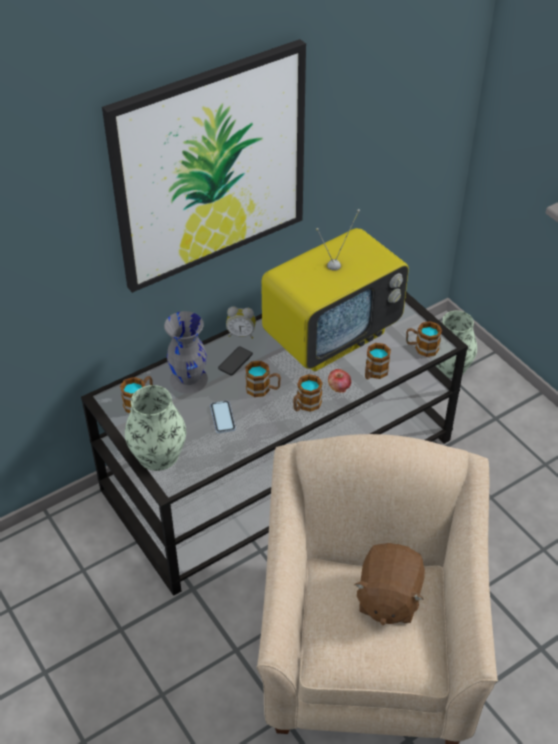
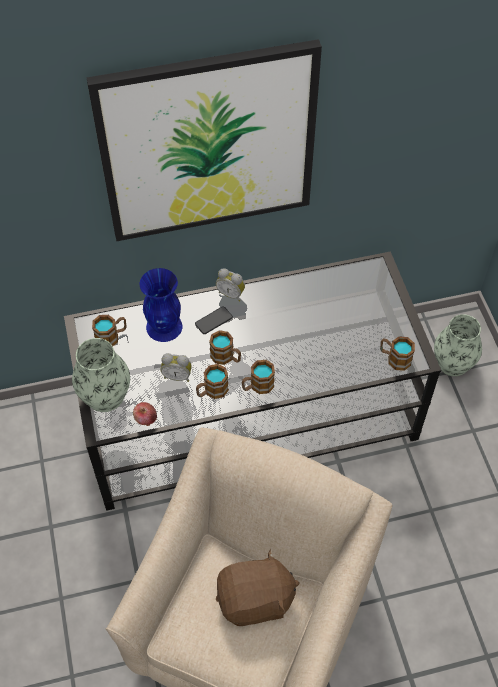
camera: 20 degrees right, 10 degrees up
grey vase [164,311,208,394] -> blue vase [140,268,182,342]
phone [210,401,236,433] -> alarm clock [161,353,192,382]
television [261,209,409,371] -> none
apple [328,369,351,393] -> apple moved to [133,402,157,426]
brown plush toy [354,543,425,625] -> brown plush toy turned 135 degrees counterclockwise [216,549,299,626]
mug [365,343,391,380] -> mug moved to [196,364,229,399]

